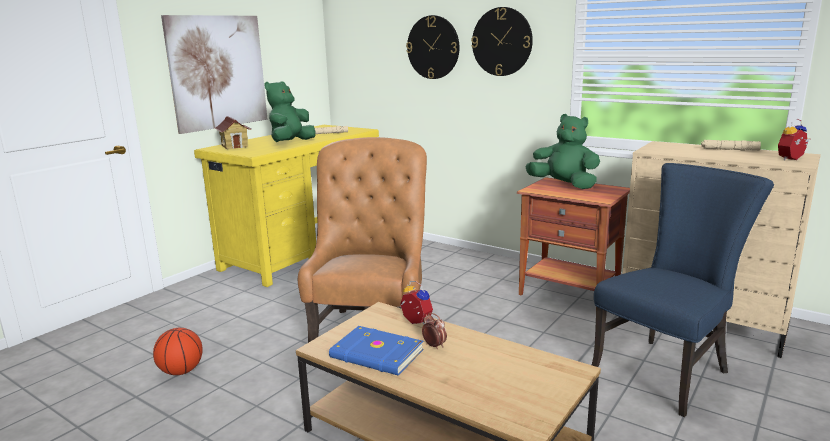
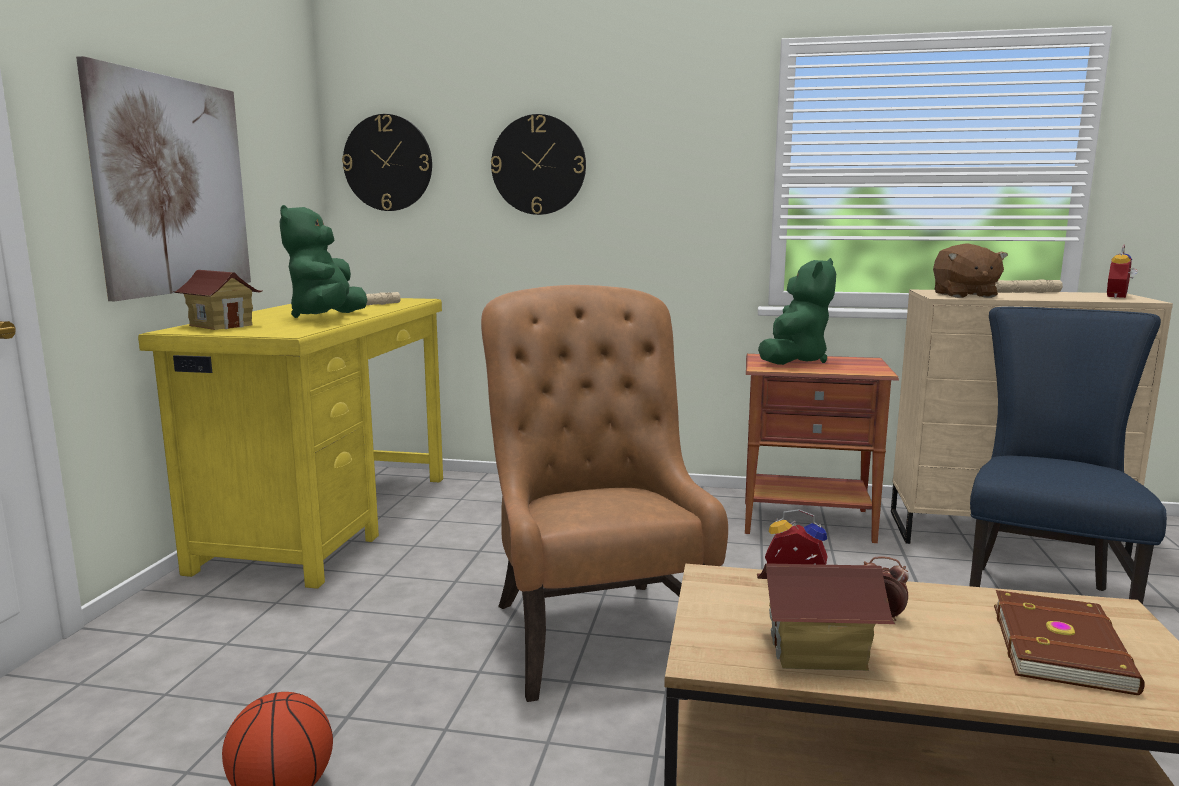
camera: 25 degrees left, 5 degrees down
blue book [329,326,424,375] -> toy house [757,563,895,671]
wall clock [471,7,533,76] -> wall clock moved to [342,114,432,211]
green plush toy [526,114,600,189] -> green plush toy turned 105 degrees clockwise [758,258,836,365]
none -> brown plush toy [933,244,1008,298]
none -> brown book [994,590,1145,695]

